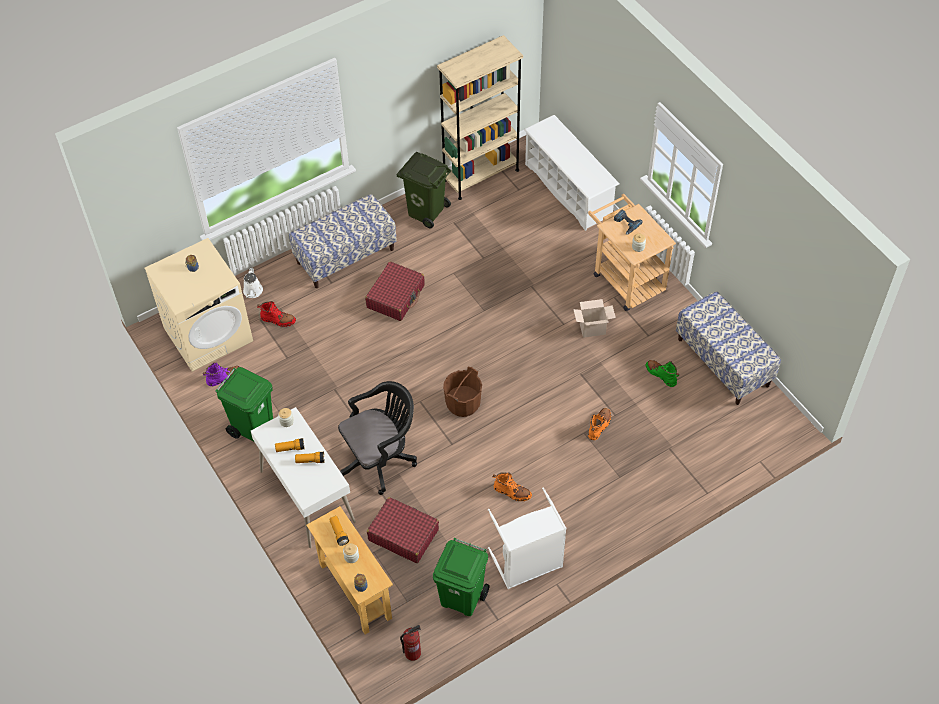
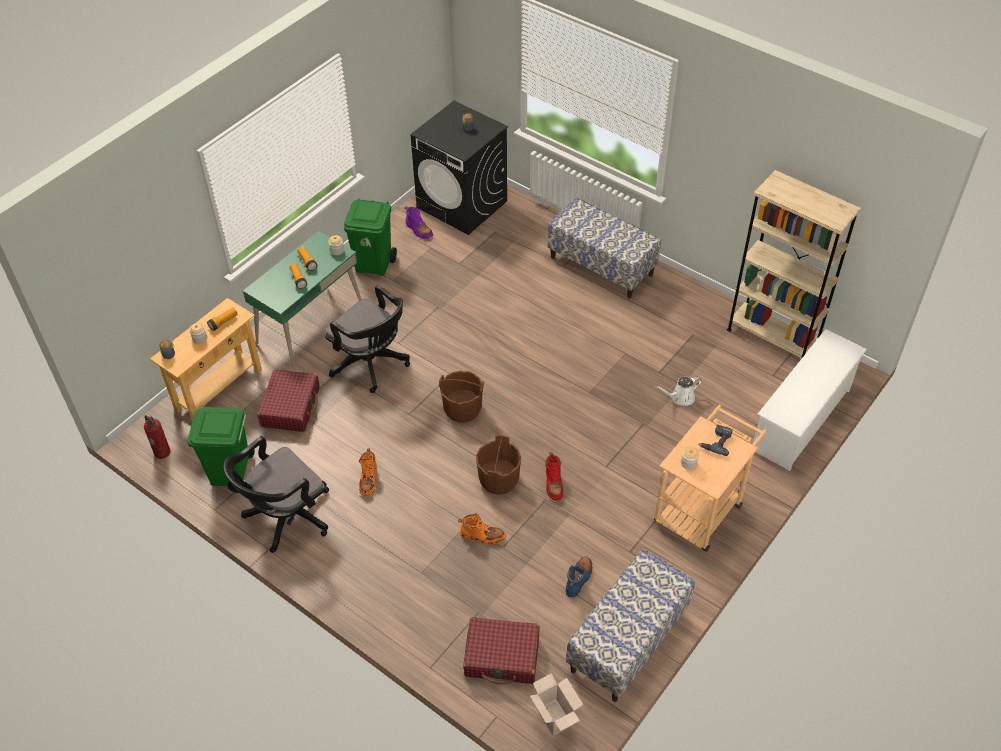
camera: 70 degrees right, 5 degrees down
beige washing machine [144,238,253,372] -> black washing machine [411,101,508,235]
white watering can [243,268,263,298] -> white watering can moved to [656,377,702,406]
white desk [251,407,356,548] -> green desk [243,231,361,367]
red boot [257,301,296,327] -> red boot moved to [545,452,563,501]
red suitcase [365,262,425,321] -> red suitcase moved to [463,617,540,685]
green trash can [396,152,452,229] -> none
white laundry basket [488,487,567,589] -> black office chair [224,436,329,553]
cardboard box [573,299,616,338] -> cardboard box moved to [530,673,584,736]
green boot [646,360,679,387] -> blue boot [566,556,592,597]
none -> brown bucket [476,435,521,495]

